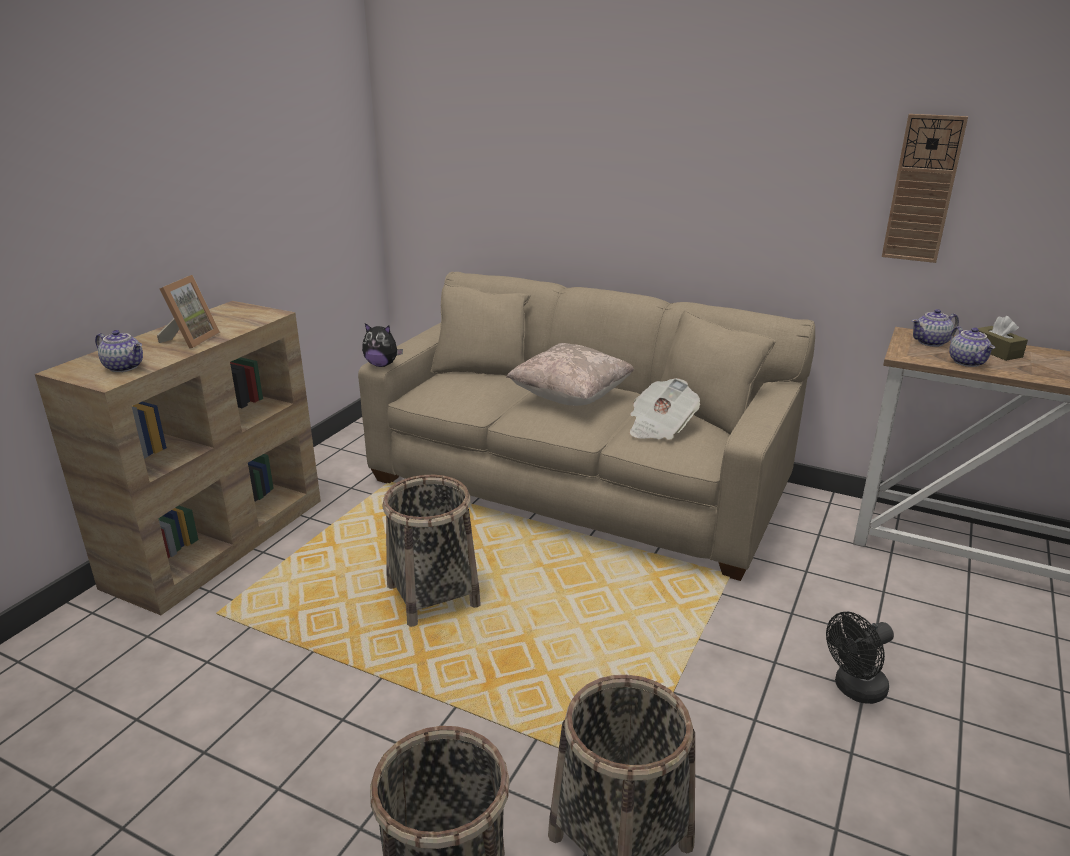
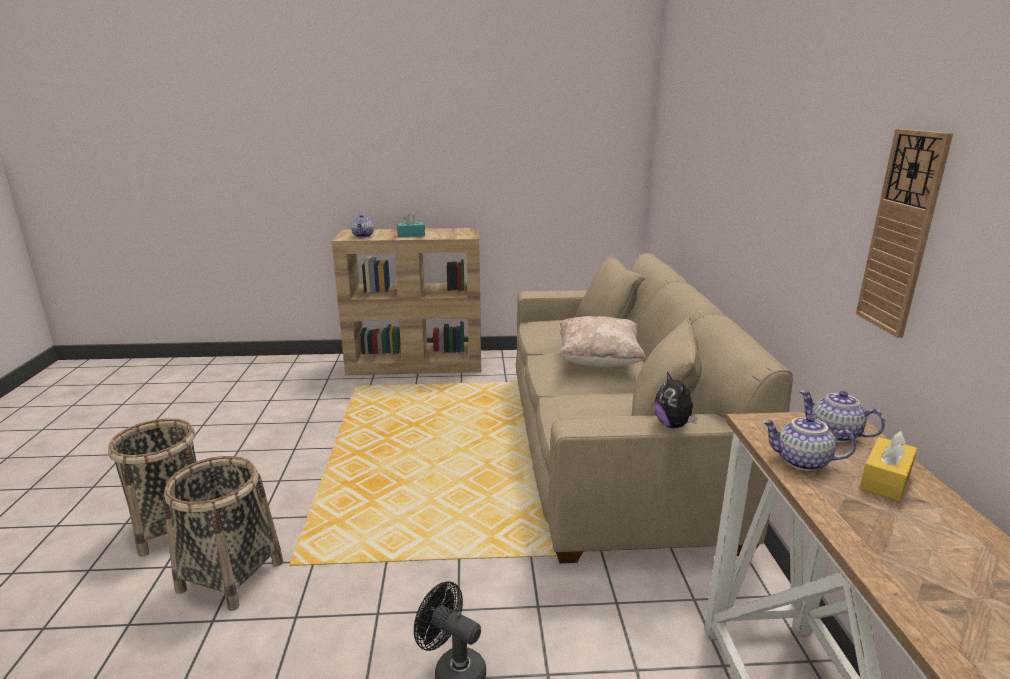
camera: 60 degrees right, 5 degrees down
picture frame [157,275,220,349] -> turquoise tissue box [397,213,425,237]
plush toy [362,323,403,367] -> plush toy moved to [654,371,697,428]
basket [383,475,481,627] -> none
newspaper [630,378,700,440] -> none
teapot [949,326,995,367] -> teapot turned 60 degrees clockwise [762,415,856,471]
brown tissue box [978,316,1028,361] -> yellow tissue box [860,431,917,501]

